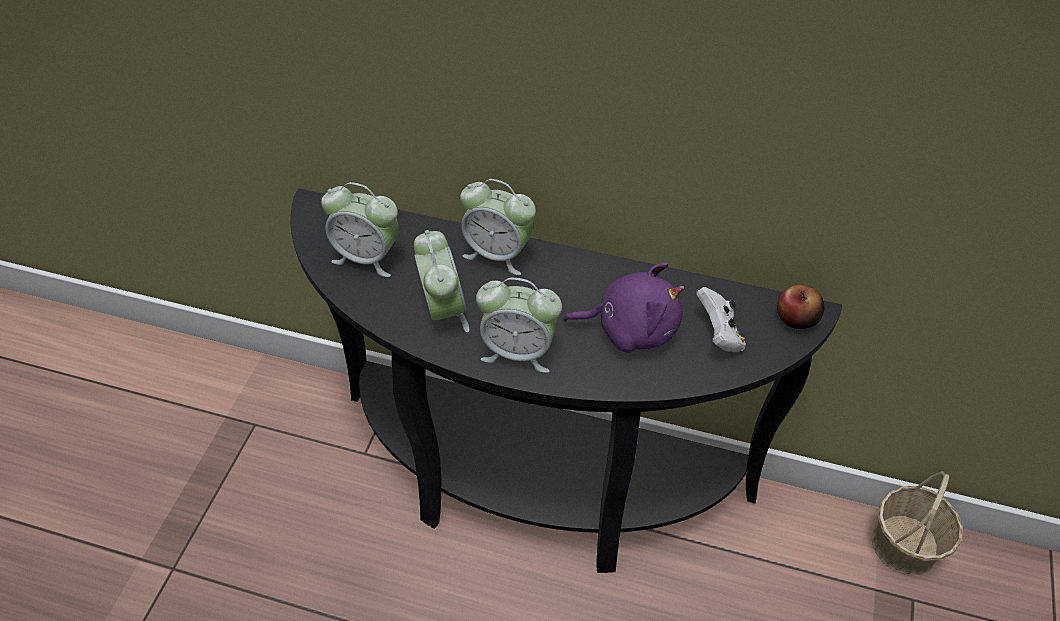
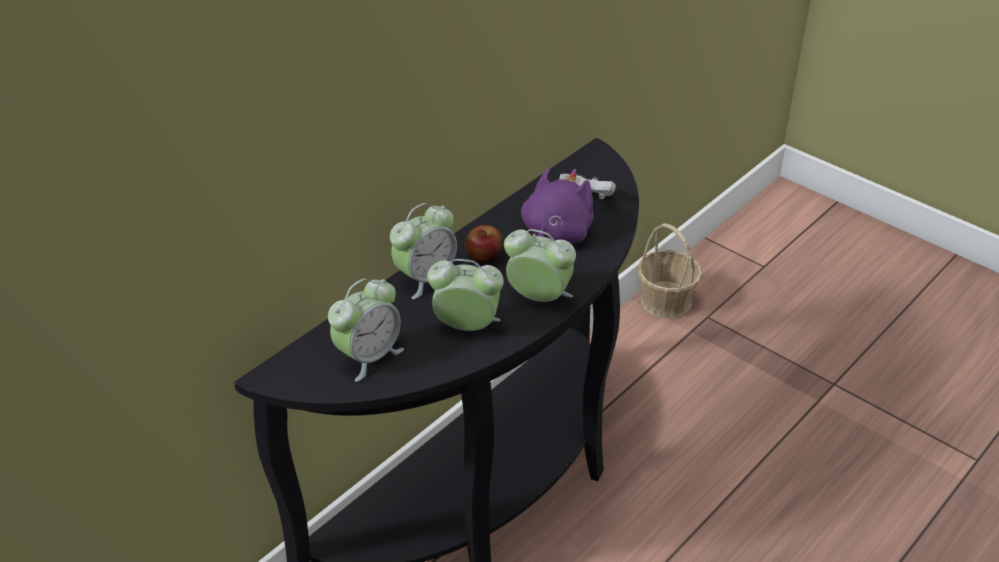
camera: 65 degrees left, 10 degrees down
alarm clock [476,278,562,373] -> alarm clock turned 105 degrees counterclockwise [504,229,576,302]
apple [777,284,824,329] -> apple moved to [465,225,504,263]

